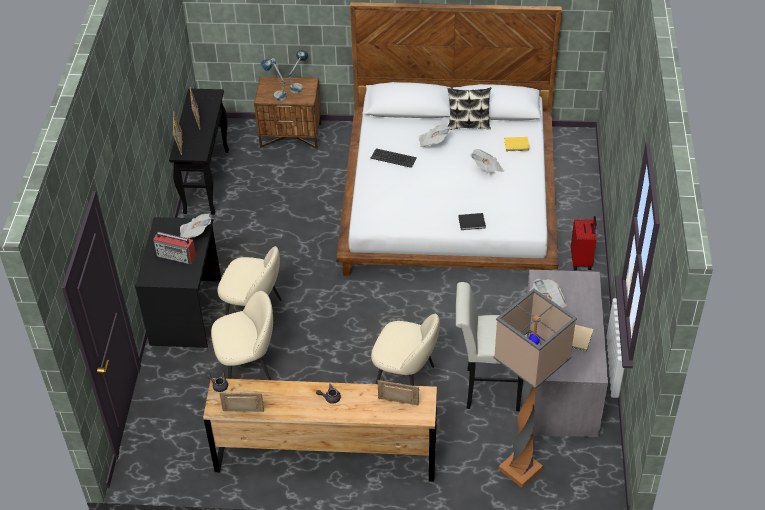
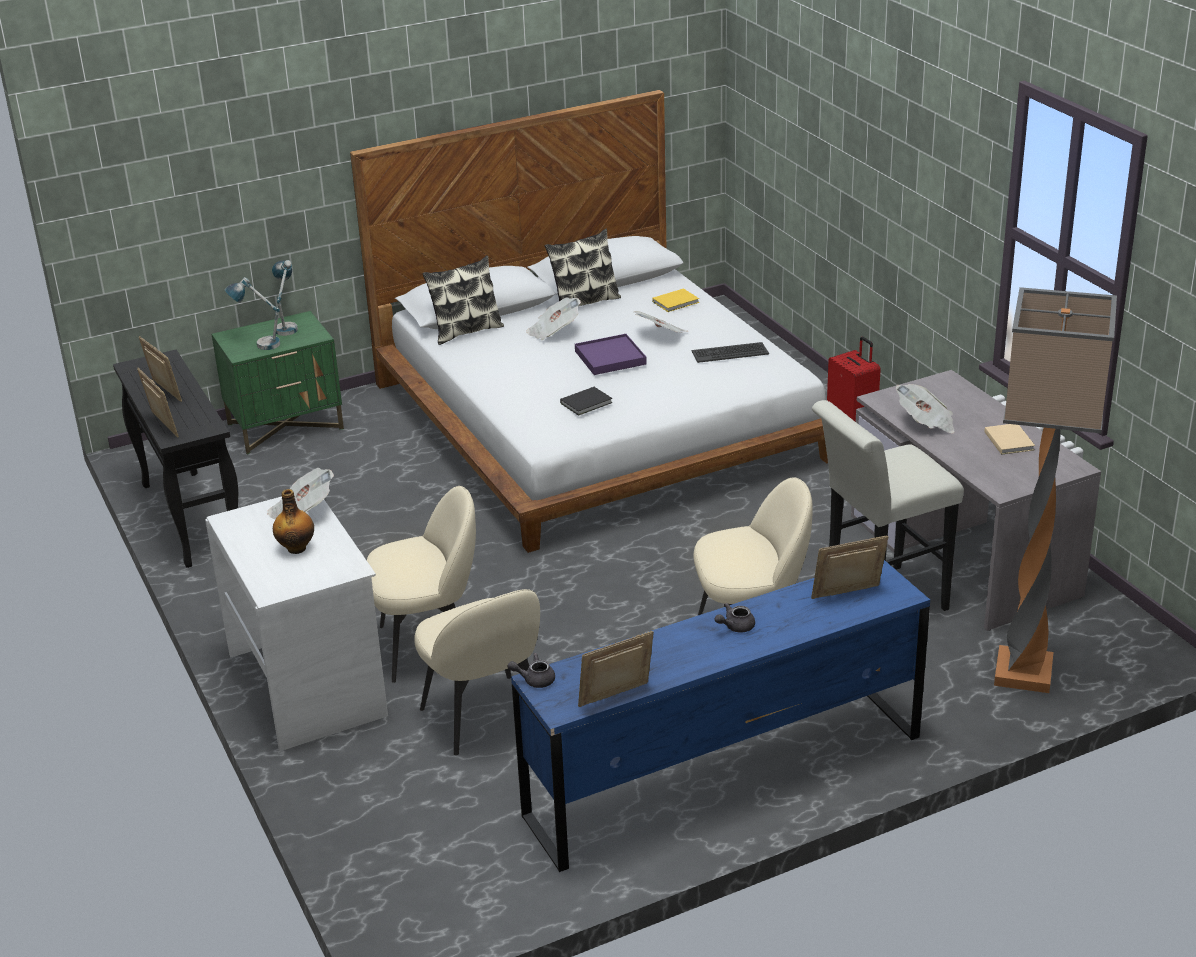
camera: 30 degrees left, 15 degrees down
black desk [135,217,221,348] -> white desk [205,496,388,751]
radio [153,232,196,264] -> bottle [273,489,314,554]
brown dresser [203,378,437,482] -> blue dresser [511,560,930,872]
beige chair [211,291,273,380] -> beige chair turned 105 degrees clockwise [414,589,540,755]
brown nightstand [254,77,322,150] -> green nightstand [212,311,344,454]
keyboard [371,148,417,168] -> keyboard moved to [692,342,769,363]
black book [458,213,486,230] -> black book moved to [560,387,612,416]
none -> pillow [422,256,504,345]
none -> purple tray [575,334,647,375]

